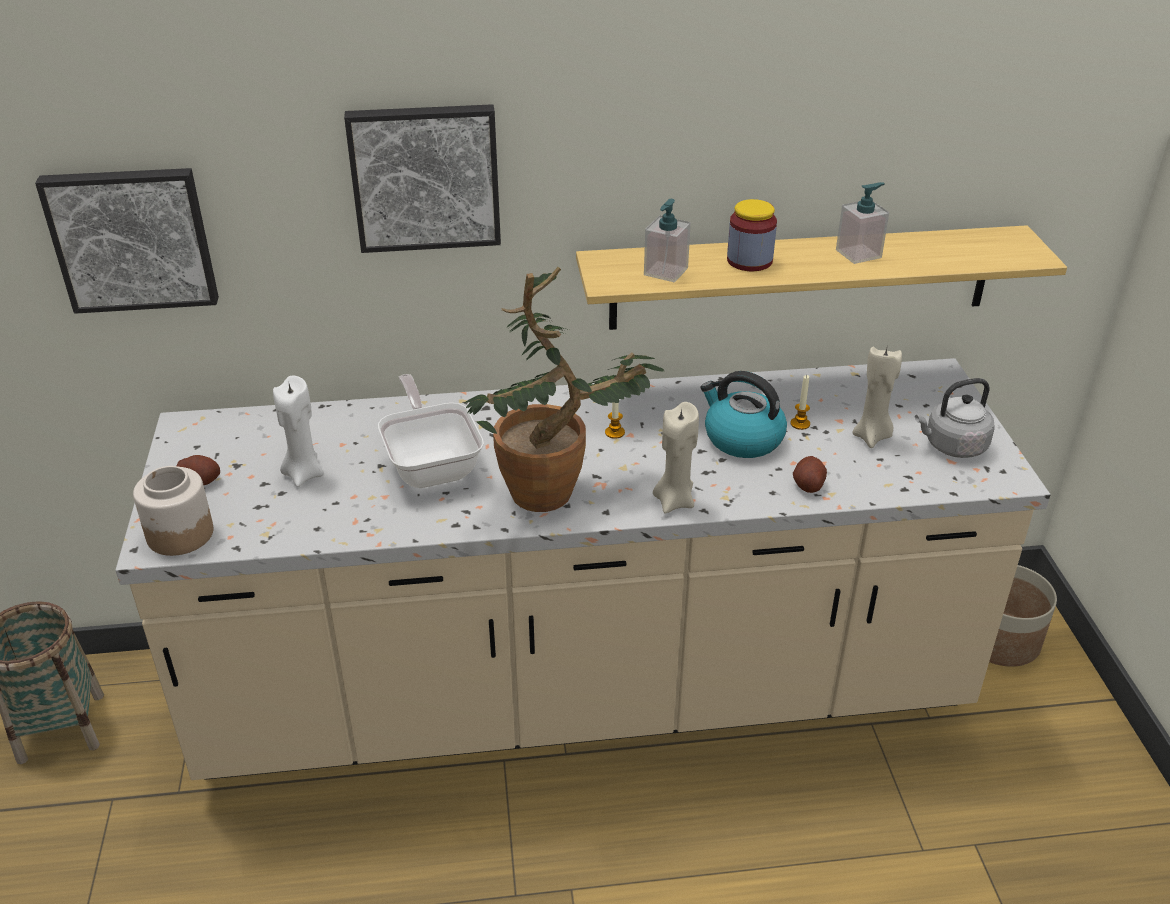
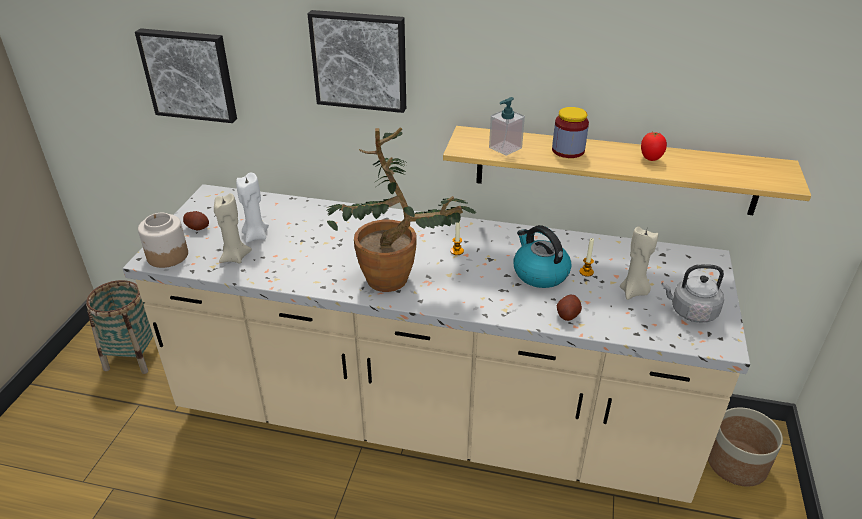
camera: 20 degrees right, 0 degrees up
frying pan [378,374,484,488] -> none
beige candle [653,402,699,513] -> beige candle moved to [214,193,252,264]
soap dispenser [836,182,889,264] -> tomato [641,132,667,161]

